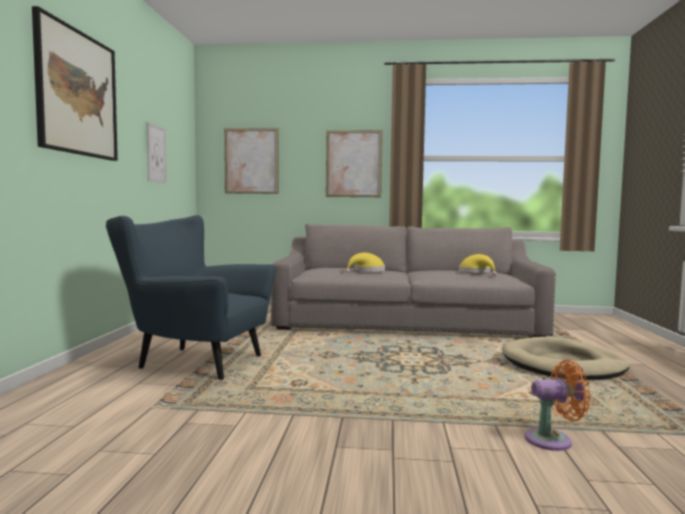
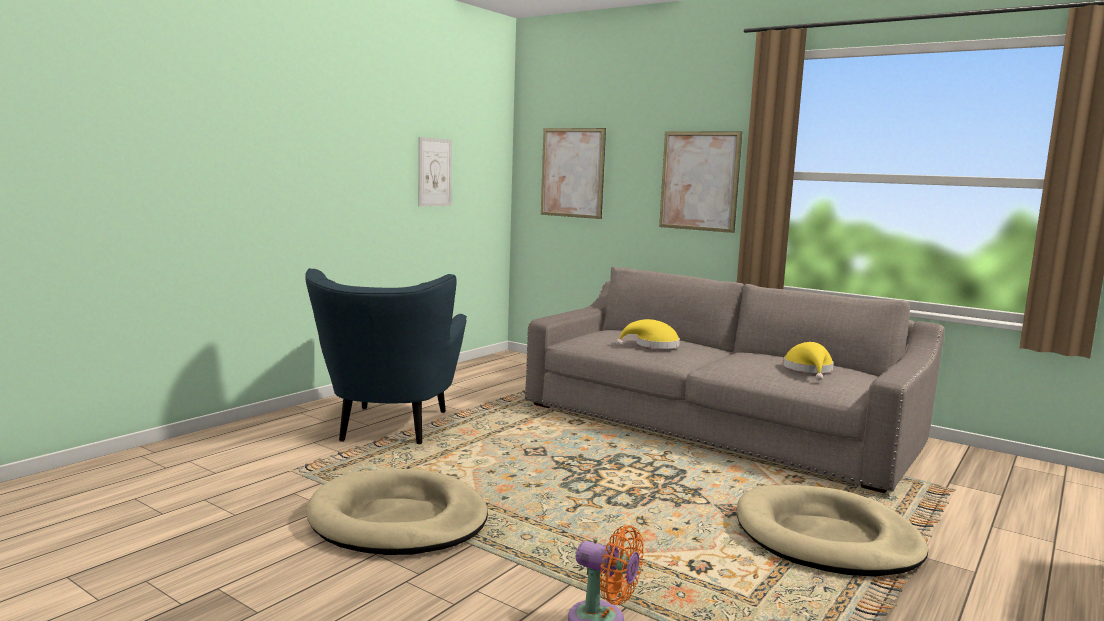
camera: 30 degrees right, 5 degrees up
picture [32,6,118,161] -> none
blue armchair [106,215,276,380] -> blue armchair turned 135 degrees counterclockwise [305,268,467,444]
none -> beige dog bed [307,469,488,555]

